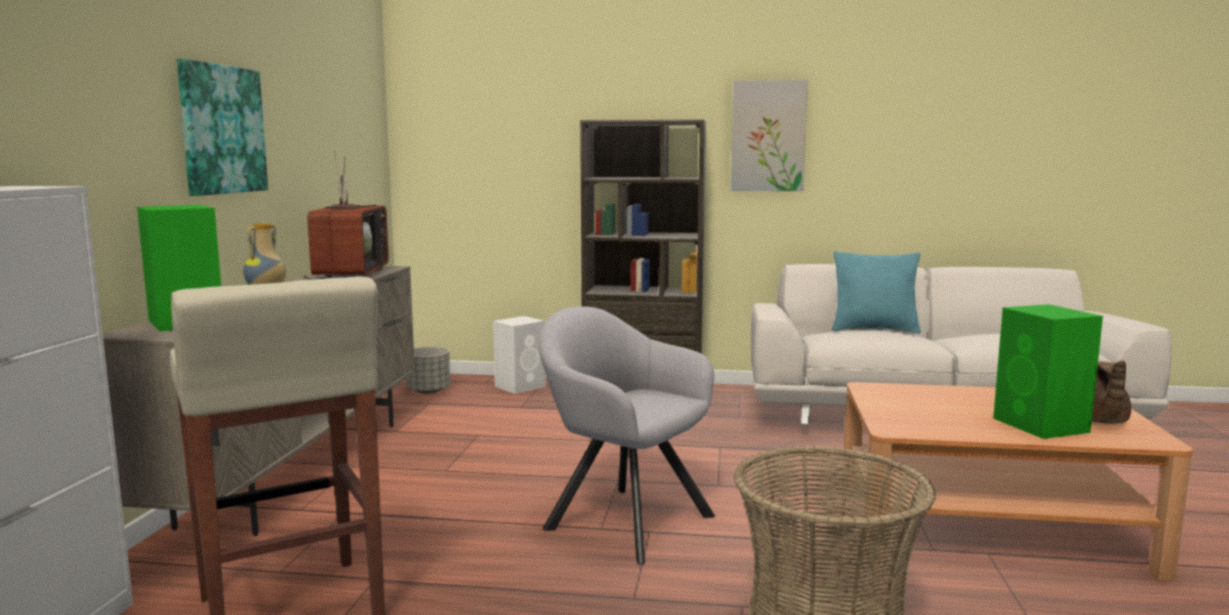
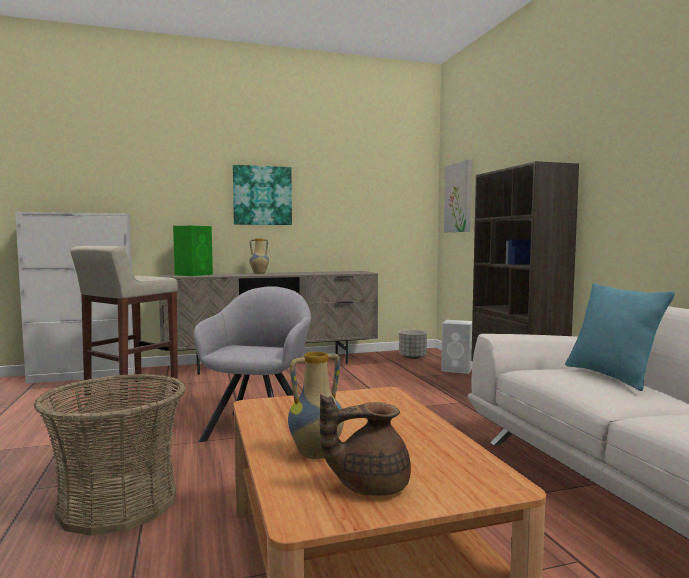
camera: 65 degrees right, 5 degrees down
television [304,149,389,280] -> none
picture [731,80,808,191] -> picture moved to [444,160,472,232]
green speaker [993,304,1103,439] -> vase [288,352,344,459]

